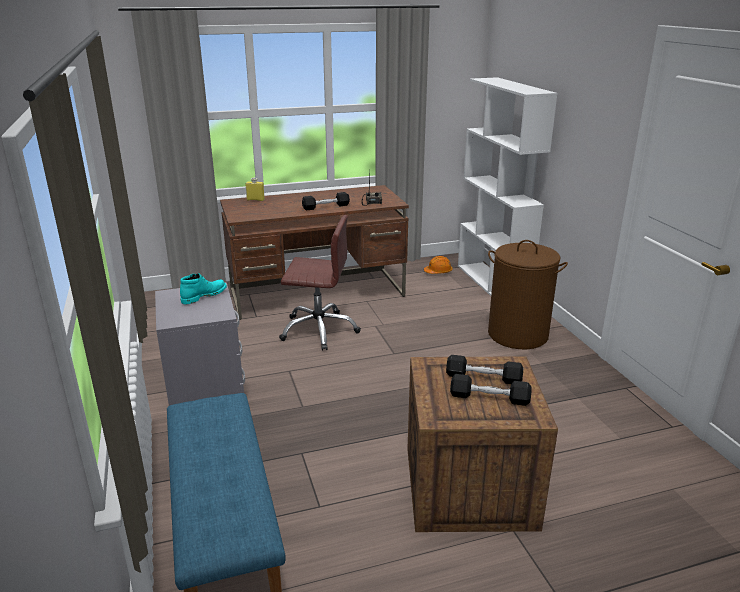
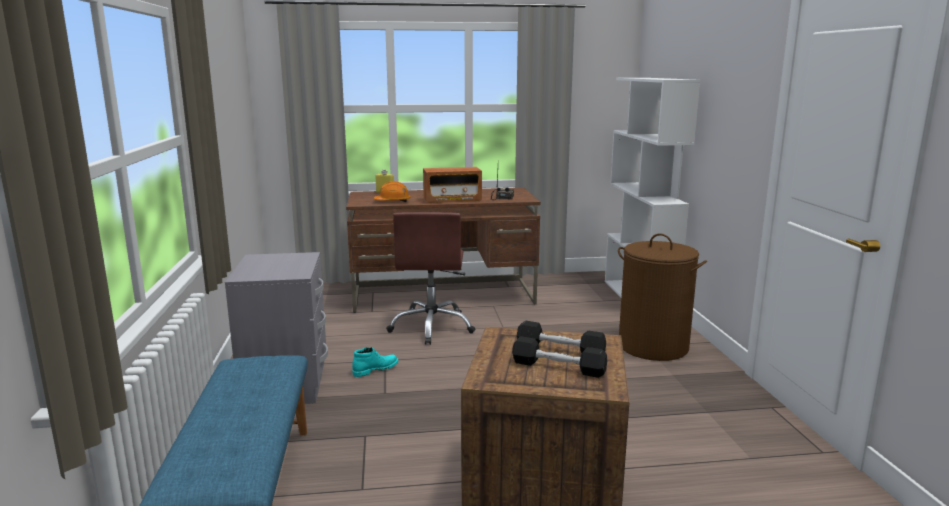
camera: 10 degrees right, 10 degrees down
turquoise boot [180,273,227,304] -> turquoise boot moved to [352,347,398,377]
brown office chair [279,215,361,351] -> brown office chair turned 75 degrees clockwise [386,212,475,345]
black dumbbell [302,192,350,211] -> radio [423,167,482,203]
orange hard hat [424,256,453,274] -> orange hard hat moved to [373,181,411,202]

